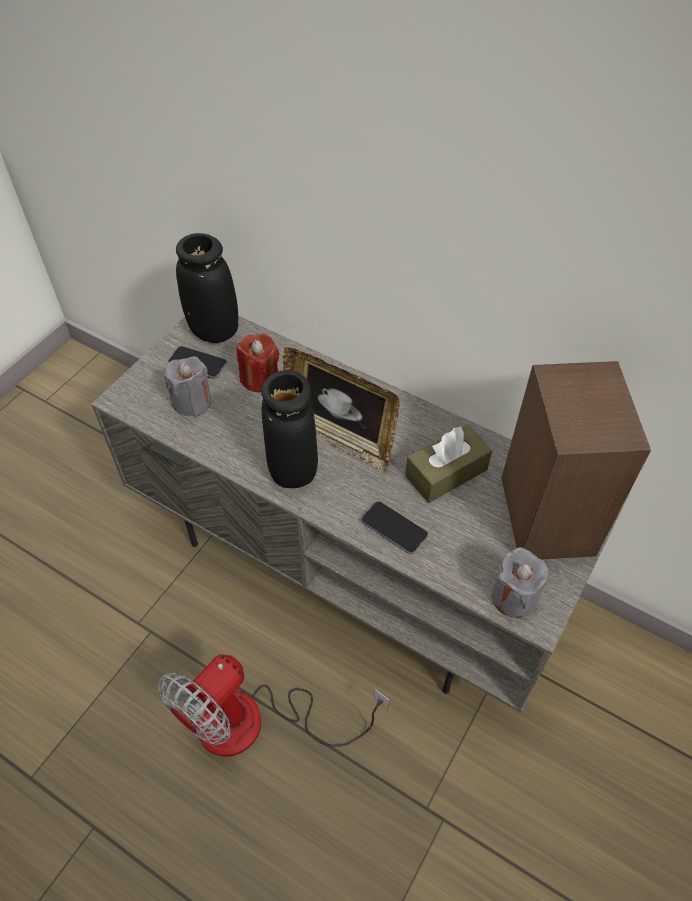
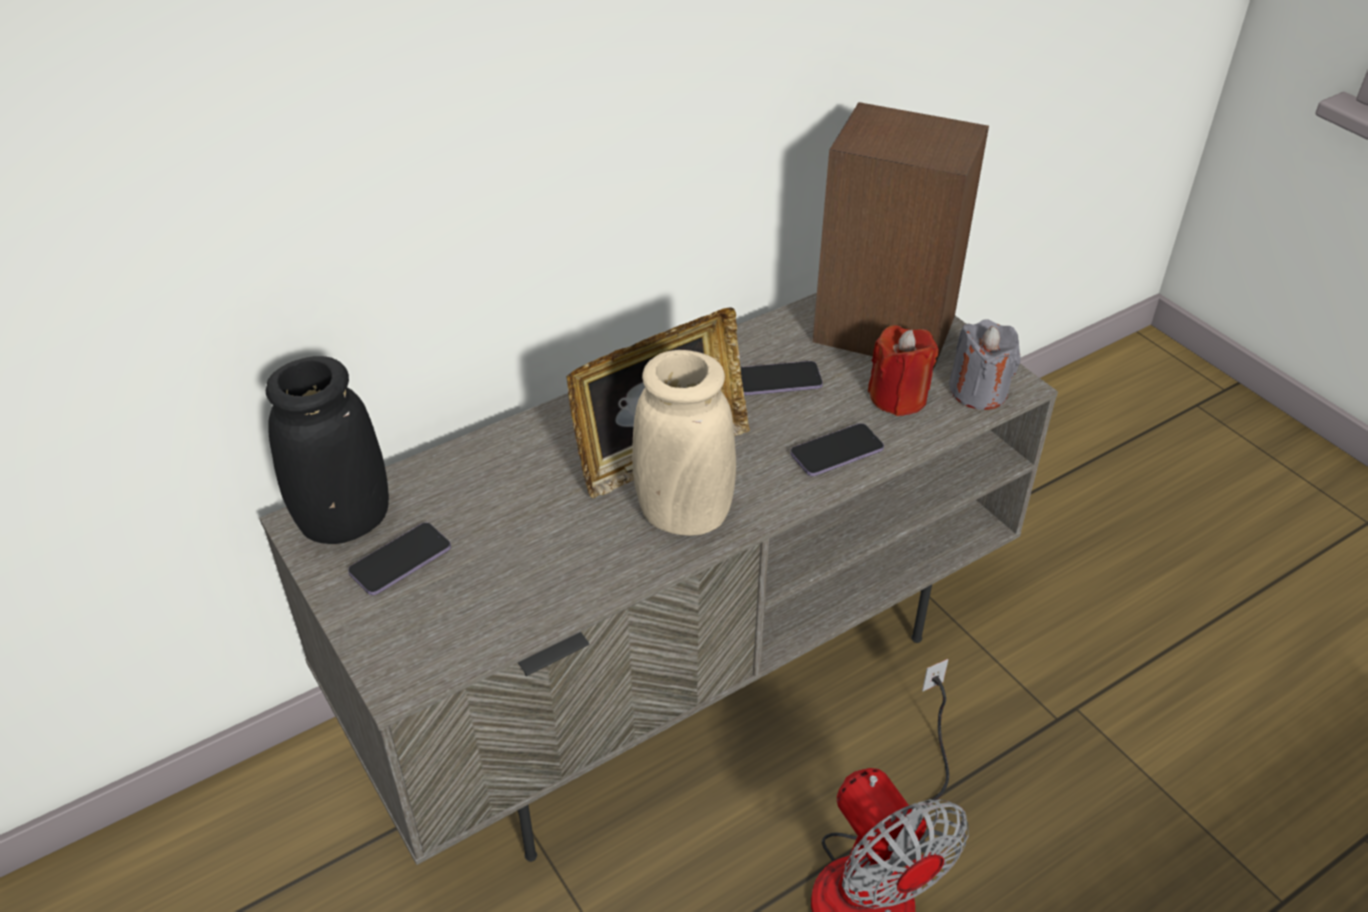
camera: 65 degrees left, 10 degrees down
grey candle [164,356,211,417] -> none
red candle [237,333,280,392] -> red candle moved to [868,325,939,416]
black vase [261,370,318,488] -> beige vase [632,350,736,536]
brown tissue box [405,424,492,503] -> phone [740,361,823,395]

